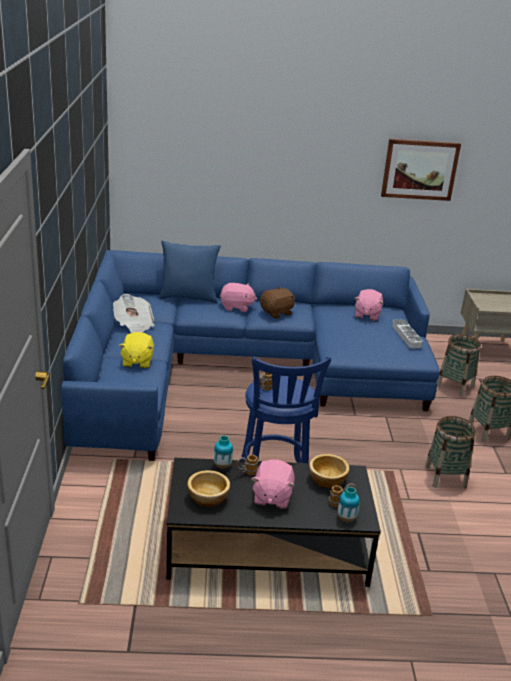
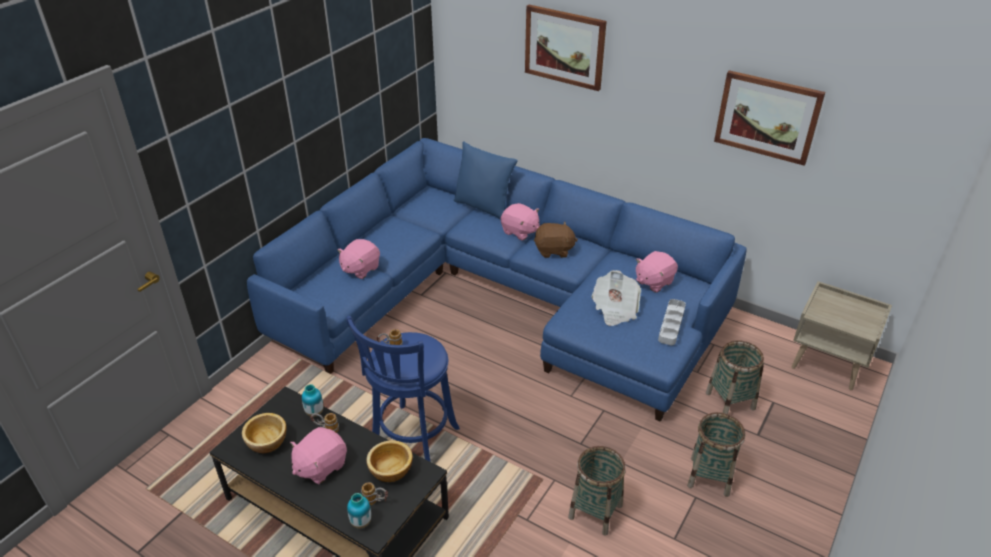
camera: 35 degrees right, 10 degrees up
newspaper [113,294,155,333] -> newspaper moved to [592,270,641,326]
yellow plush toy [119,332,154,368] -> pink plush toy [337,239,380,279]
none -> picture [525,5,607,91]

